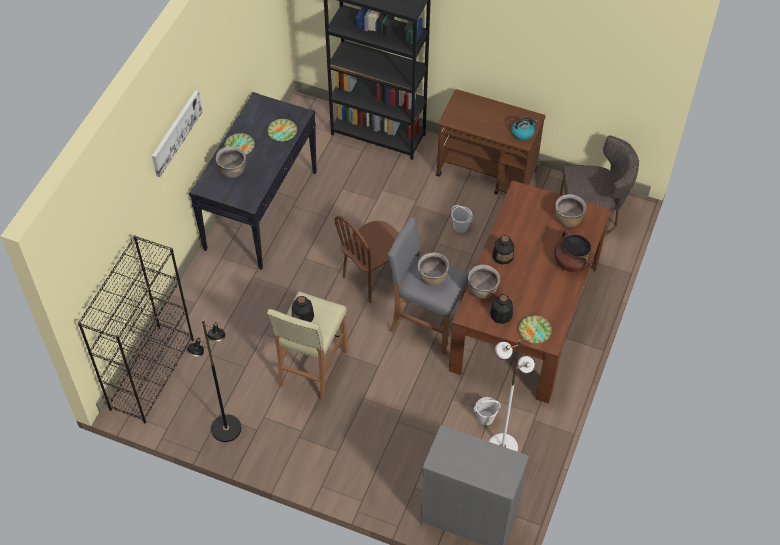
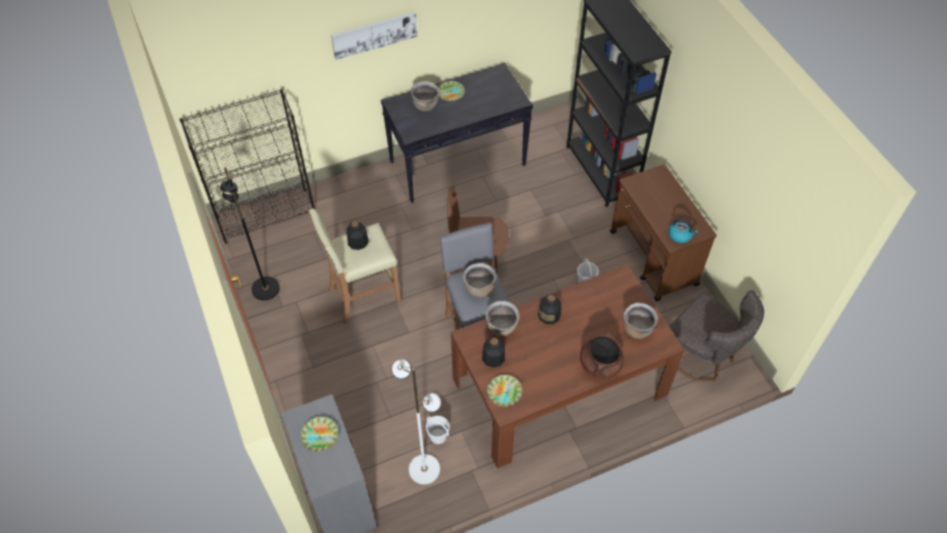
camera: 45 degrees right, 0 degrees up
plate [267,119,297,141] -> plate moved to [300,417,339,452]

